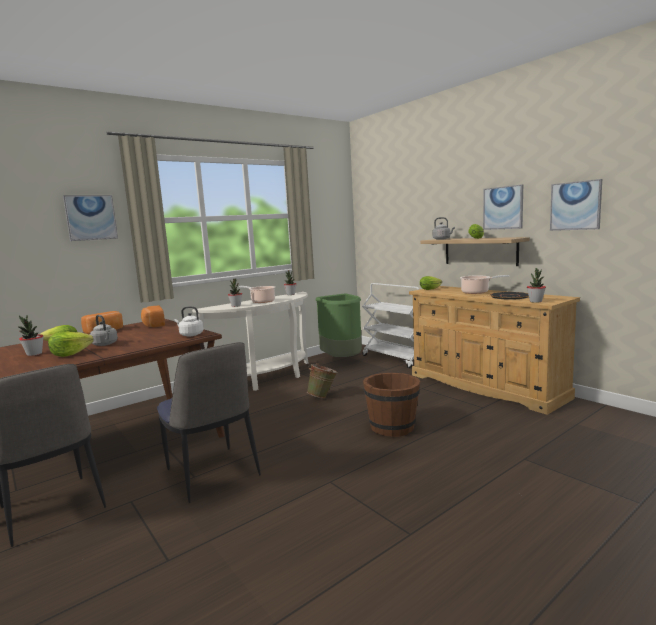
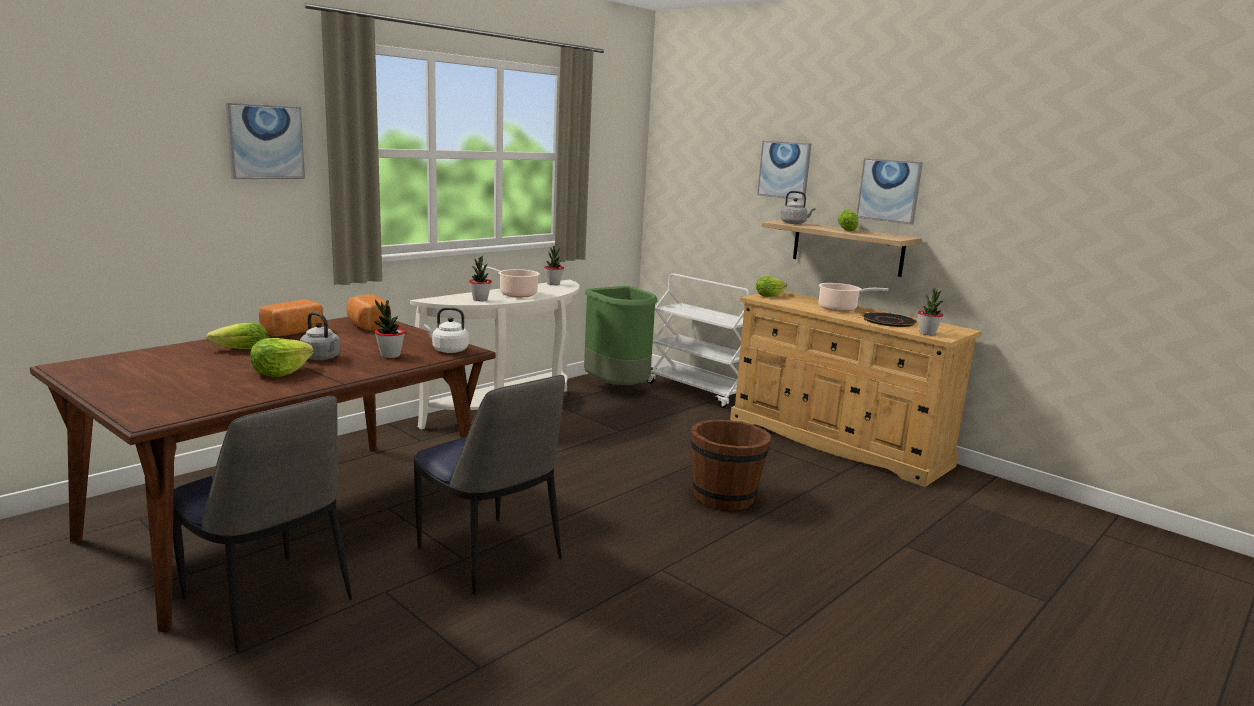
camera: 10 degrees left, 5 degrees up
potted plant [19,315,44,356] -> potted plant moved to [374,299,405,358]
green bucket [307,363,338,398] -> none
picture [550,179,602,231] -> picture moved to [757,141,812,200]

